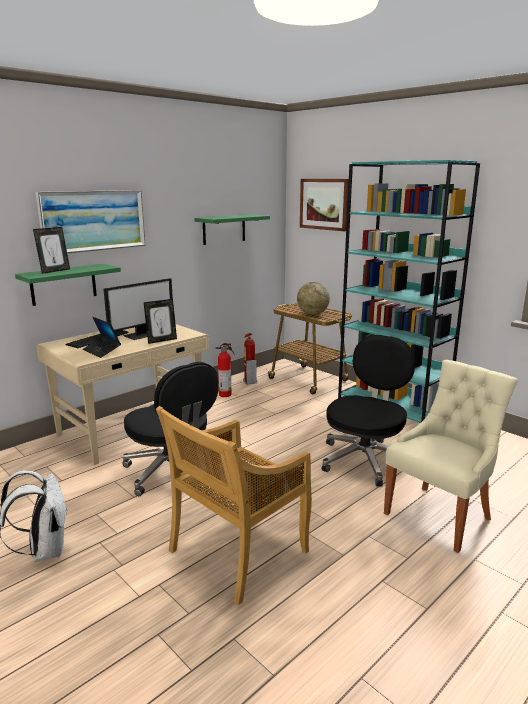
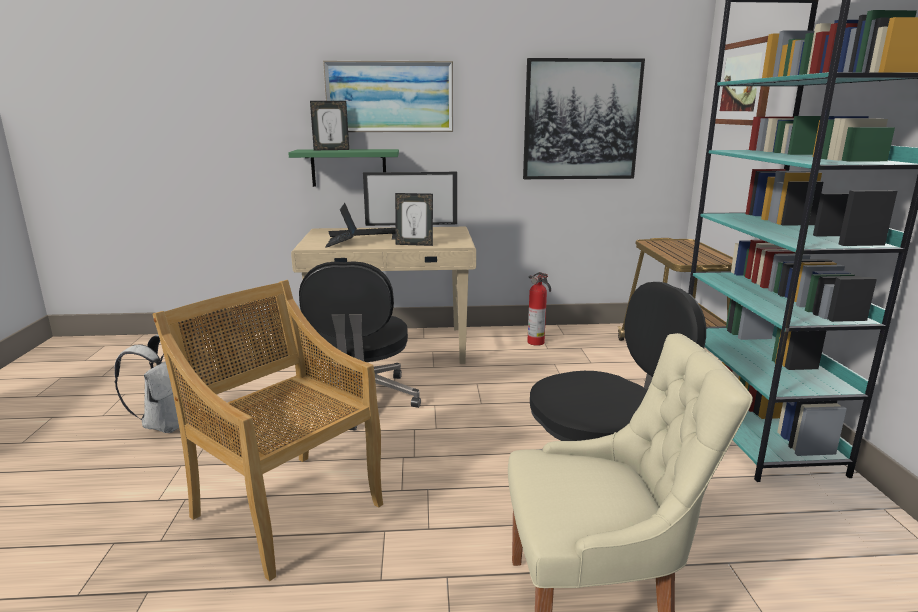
camera: 40 degrees right, 0 degrees up
beige chair [156,406,312,605] -> beige chair turned 45 degrees clockwise [152,280,383,581]
green shelf [194,214,270,245] -> picture [523,58,645,179]
fire extinguisher [243,333,257,384] -> none
globe [297,282,330,315] -> none

